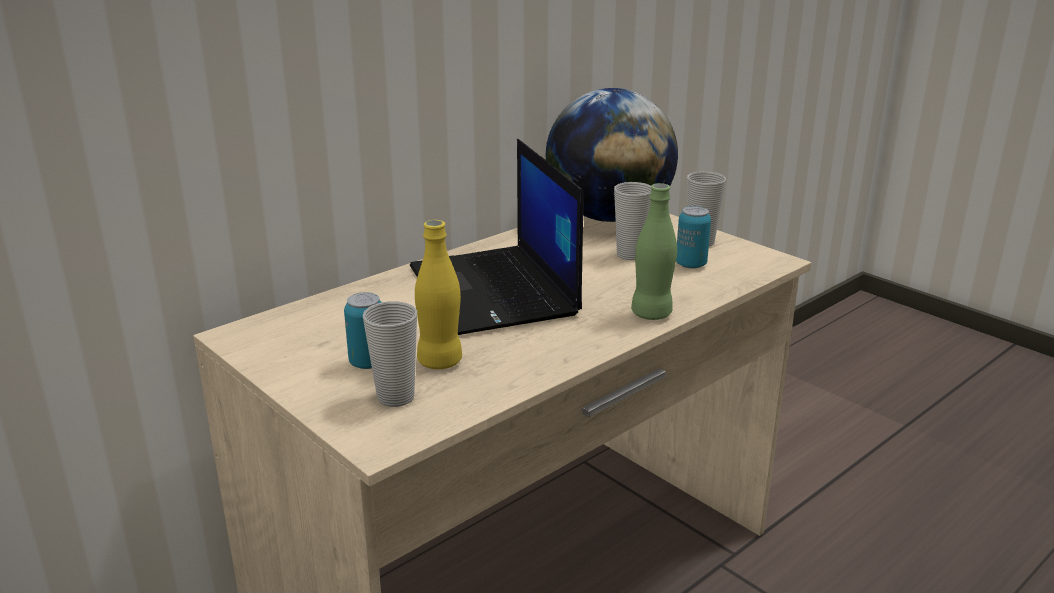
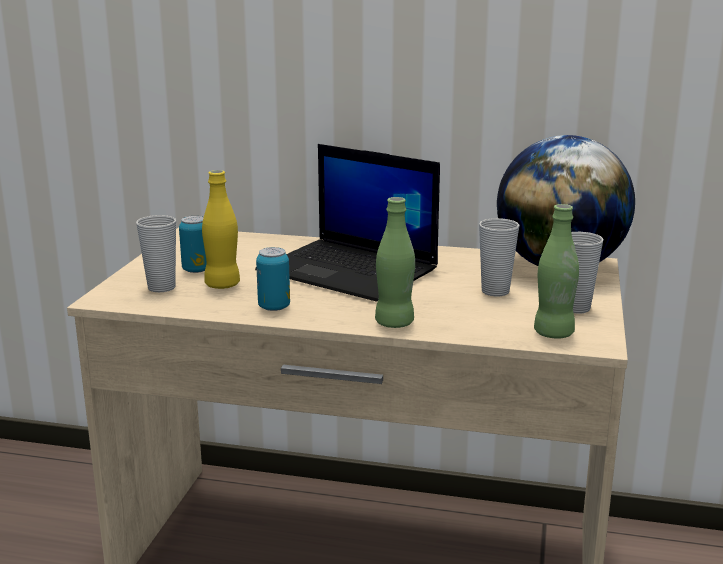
camera: 55 degrees right, 5 degrees down
laptop [410,139,583,335] -> laptop turned 90 degrees counterclockwise [255,144,440,302]
can [676,206,711,269] -> can moved to [256,247,290,311]
none -> green bottle [534,204,579,339]

